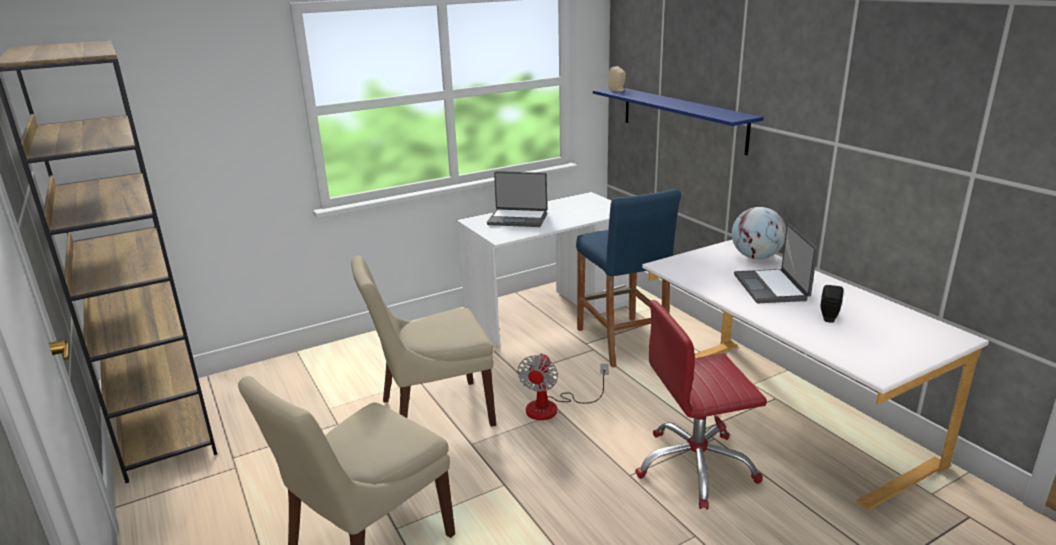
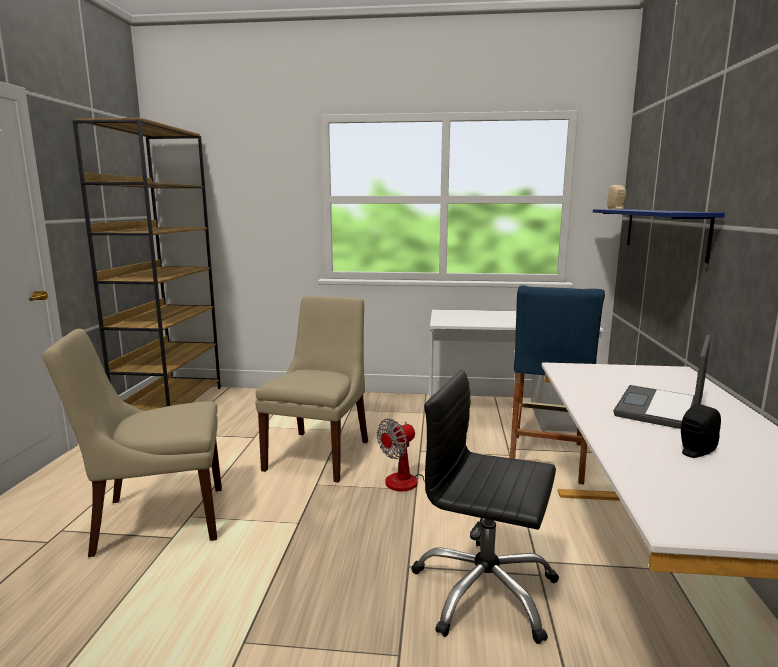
camera: 35 degrees right, 10 degrees down
beige chair [351,256,496,427] -> beige chair turned 90 degrees clockwise [255,296,368,483]
laptop [487,171,547,227] -> none
red office chair [635,300,767,509] -> black office chair [412,370,559,644]
globe [732,207,786,259] -> none

